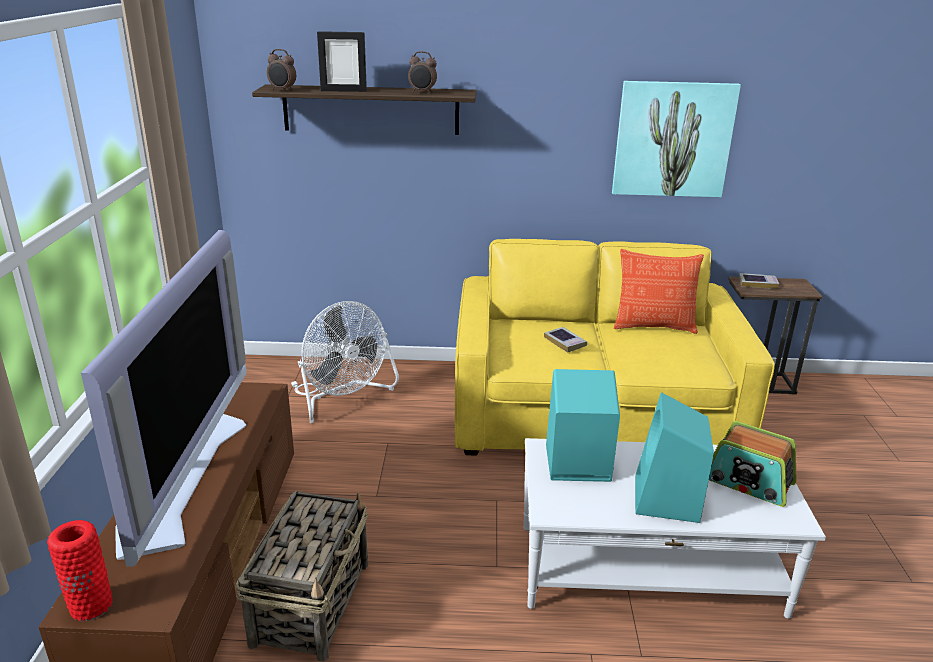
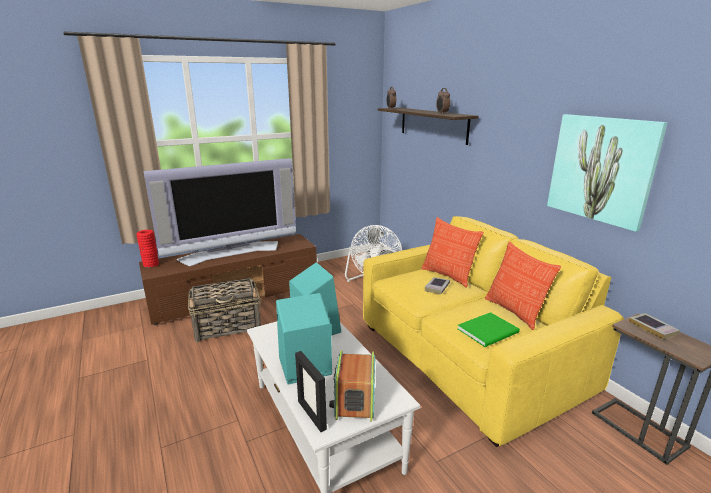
camera: 60 degrees right, 5 degrees down
picture frame [317,31,367,92] -> picture frame moved to [295,351,327,432]
none -> orange pillow [421,217,484,288]
none -> green book [458,312,520,347]

